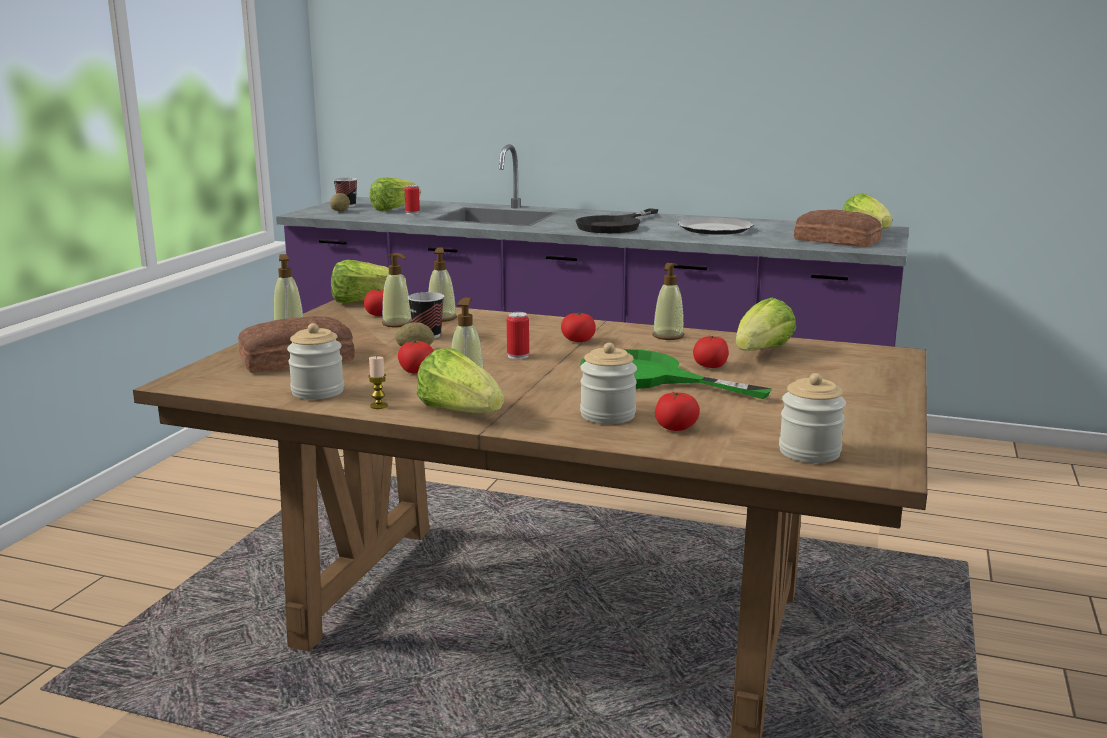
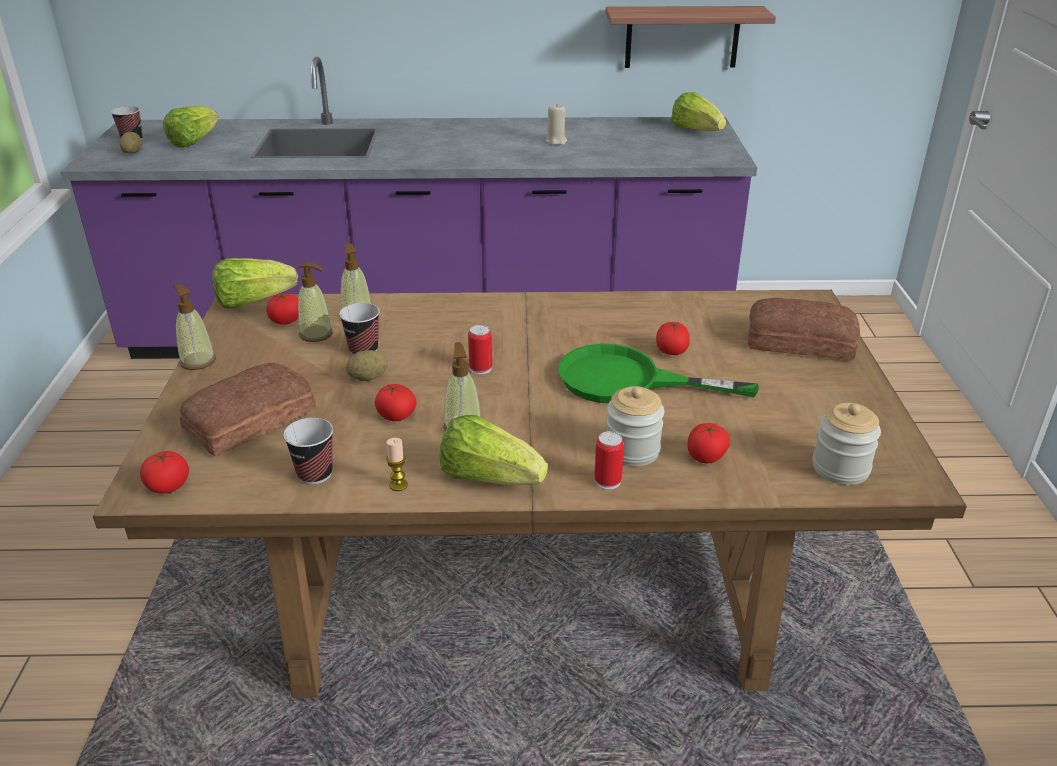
camera: 20 degrees left, 15 degrees up
jar [287,323,344,400] -> cup [283,418,333,485]
can [405,185,420,214] -> can moved to [594,431,624,490]
tomato [561,313,596,342] -> tomato moved to [140,450,189,494]
black frying pan [576,208,659,233] -> none
soap dispenser [652,263,684,340] -> none
plate [677,217,754,235] -> beige candle [546,104,567,145]
lettuce [735,298,796,351] -> none
bread [794,210,882,247] -> bread moved to [747,298,860,361]
none -> shelf [605,6,776,68]

